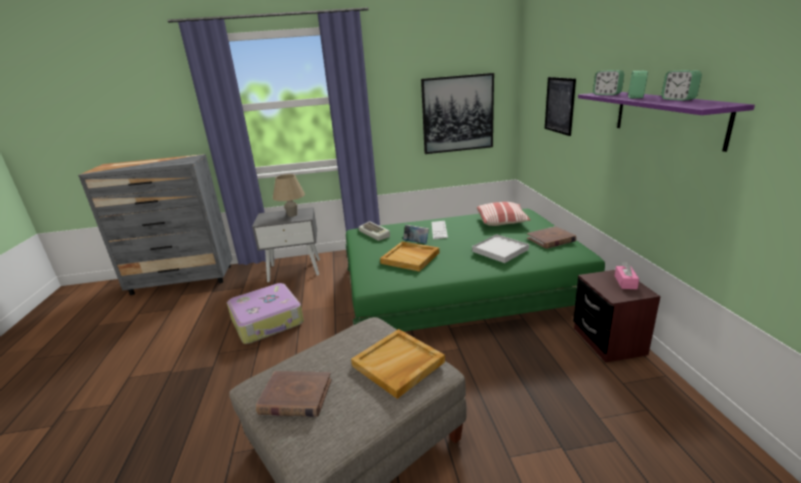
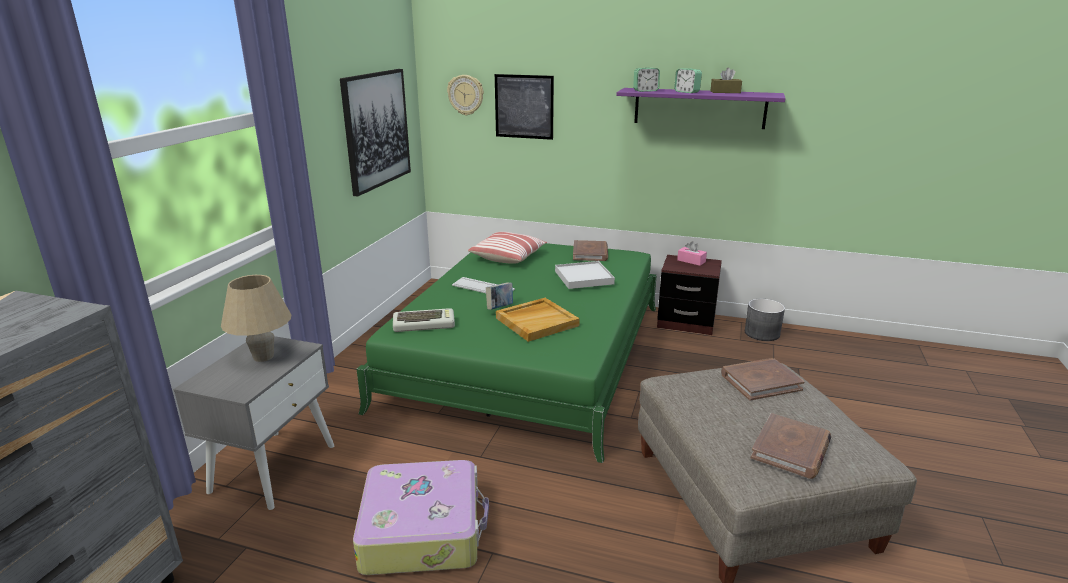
camera: 65 degrees left, 0 degrees up
beige tray [351,329,445,399] -> brown book [721,358,805,401]
alarm clock [661,70,702,101] -> brown tissue box [711,67,742,93]
none -> wall clock [447,75,484,116]
none -> grey planter [745,299,785,341]

